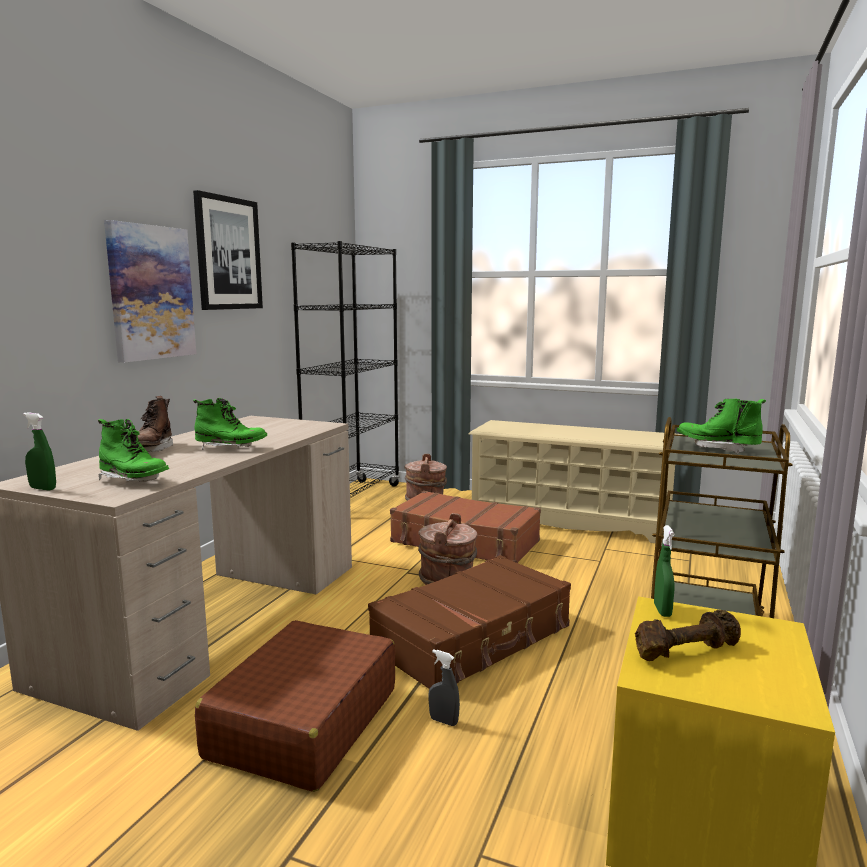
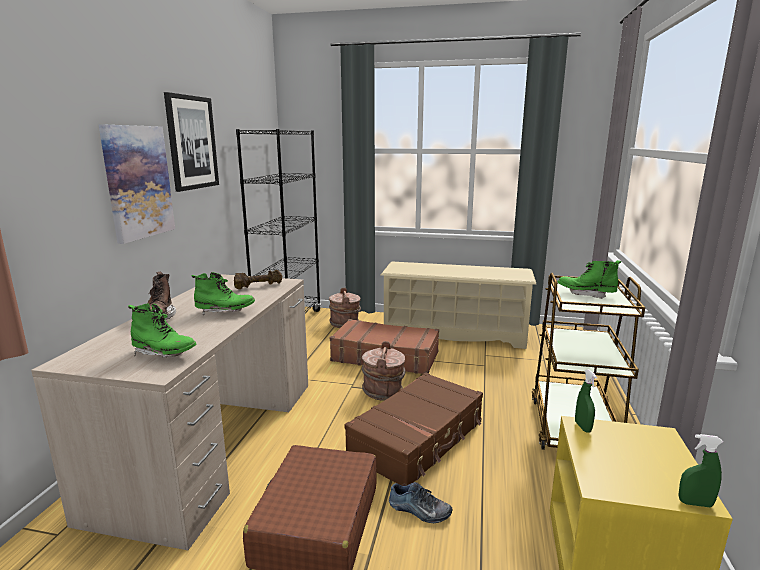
camera: 10 degrees left, 5 degrees up
green spray bottle [23,412,56,491] -> green spray bottle moved to [679,434,723,508]
grey spray bottle [429,649,460,726] -> shoe [389,482,453,523]
brown dumbbell [635,610,741,661] -> brown dumbbell moved to [234,270,283,289]

